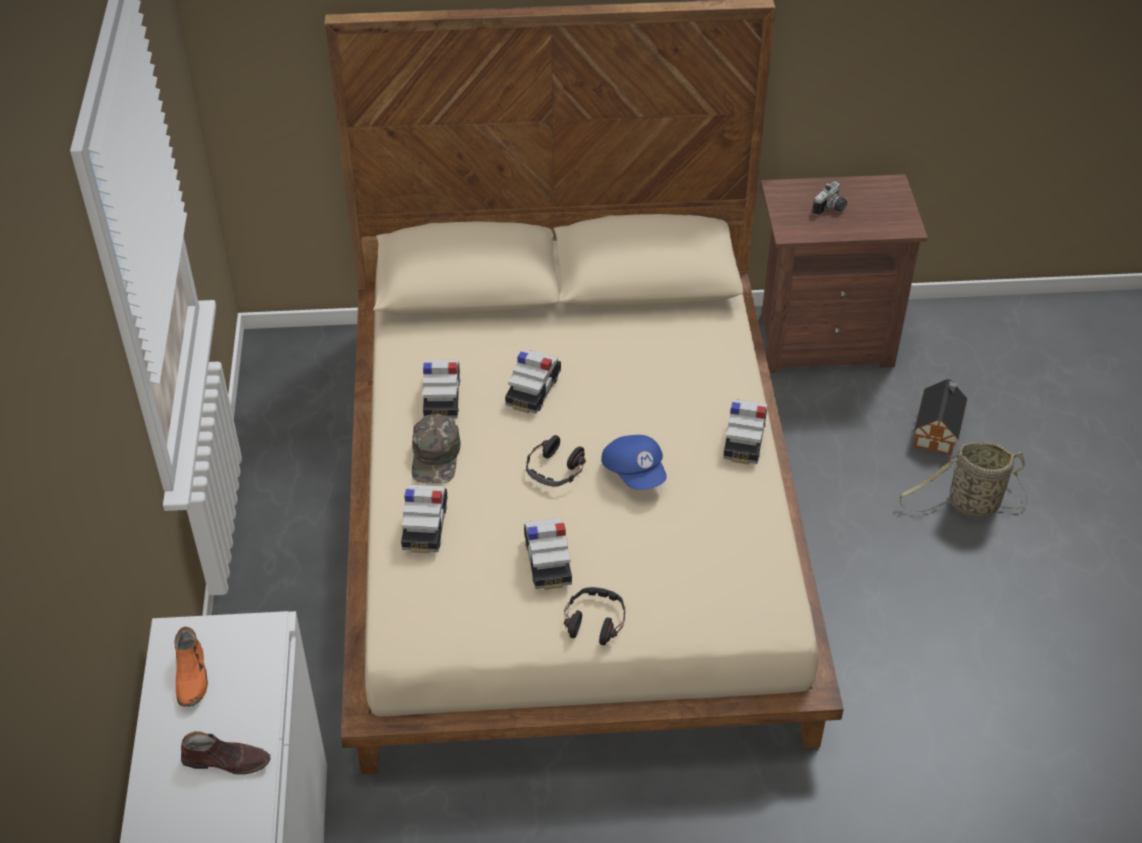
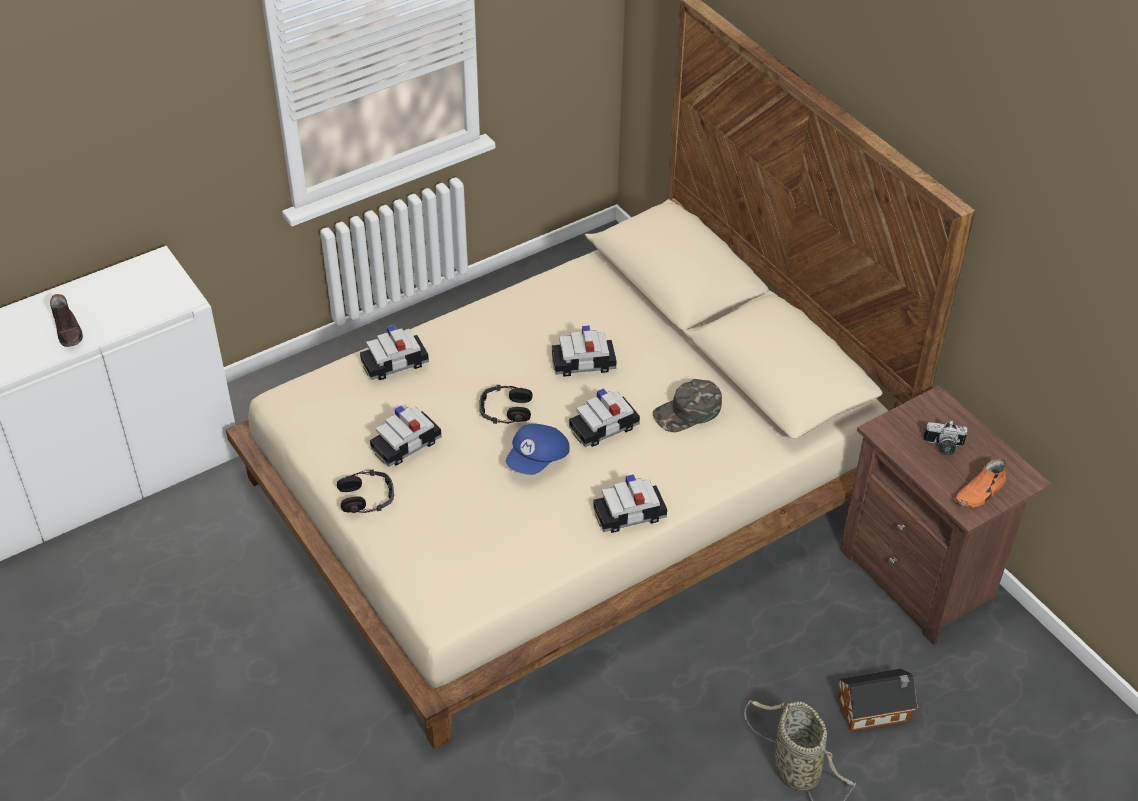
camera: 60 degrees right, 0 degrees up
orange shoe [174,627,208,707] -> orange shoe moved to [954,459,1007,508]
green cap [412,414,461,484] -> green cap moved to [653,379,722,432]
toy car [423,360,460,419] -> toy car moved to [569,388,640,447]

